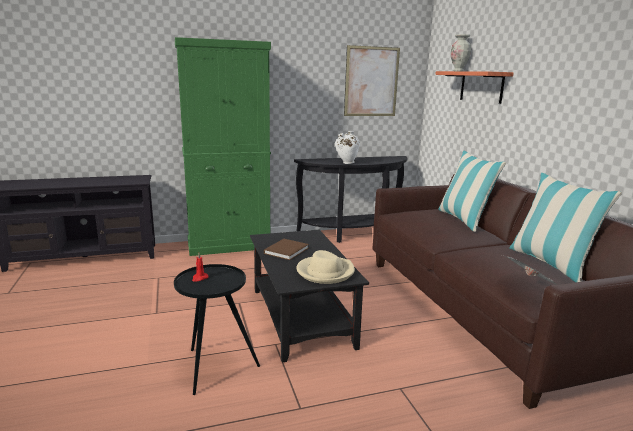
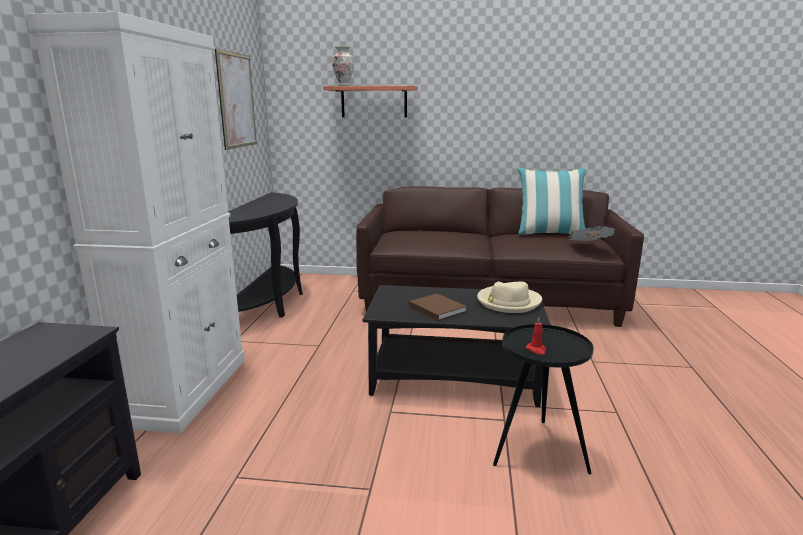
camera: 65 degrees left, 0 degrees up
green cabinet [175,37,271,256] -> white cabinet [26,12,245,433]
white vase [335,131,360,164] -> none
pillow [438,151,506,232] -> none

